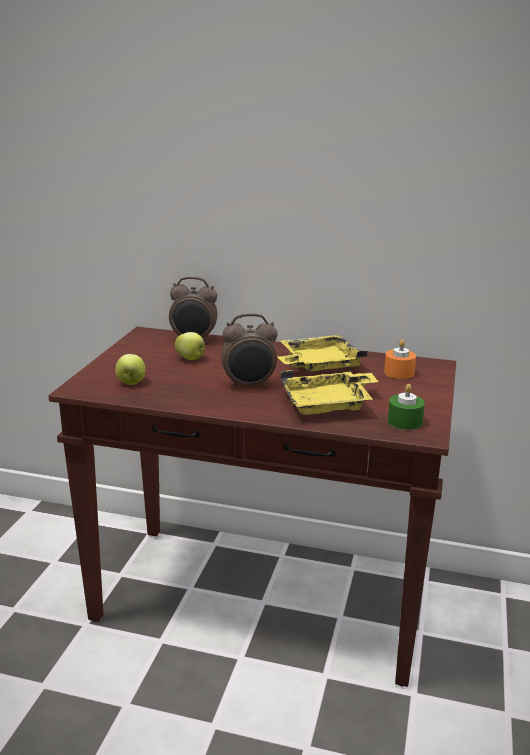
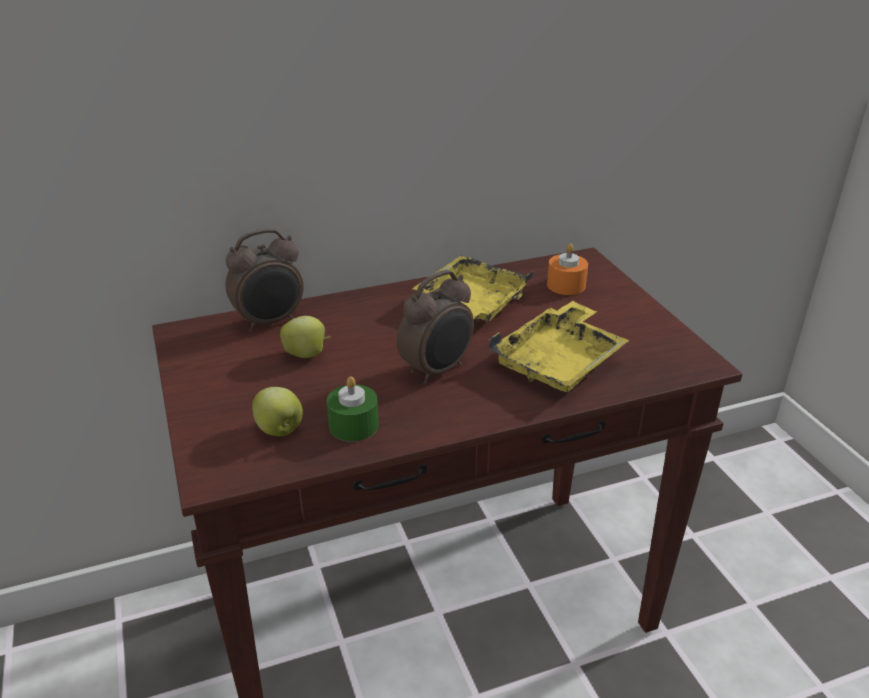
camera: 35 degrees left, 10 degrees up
green candle [388,384,425,430] -> green candle moved to [327,376,379,442]

